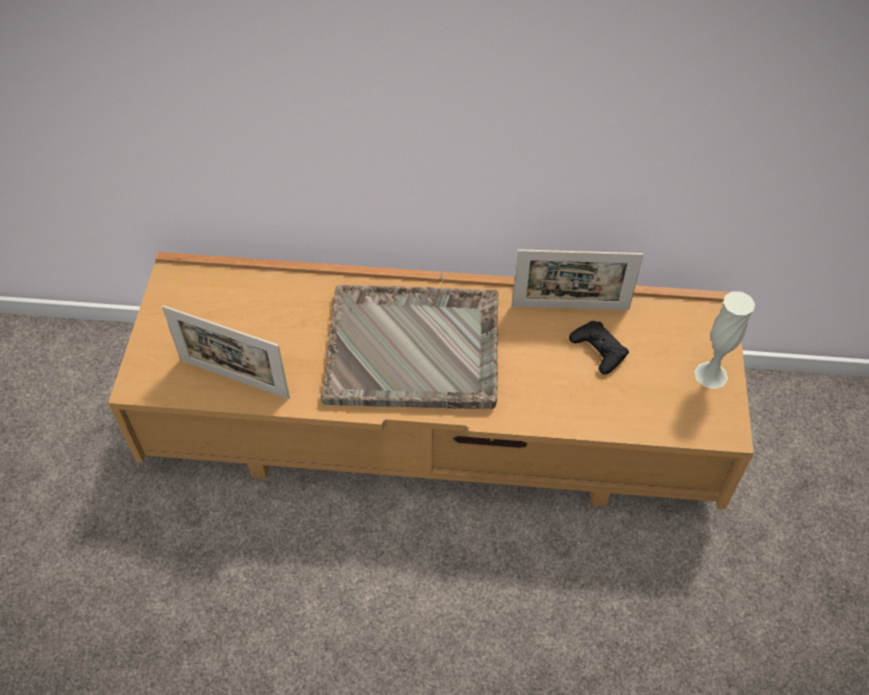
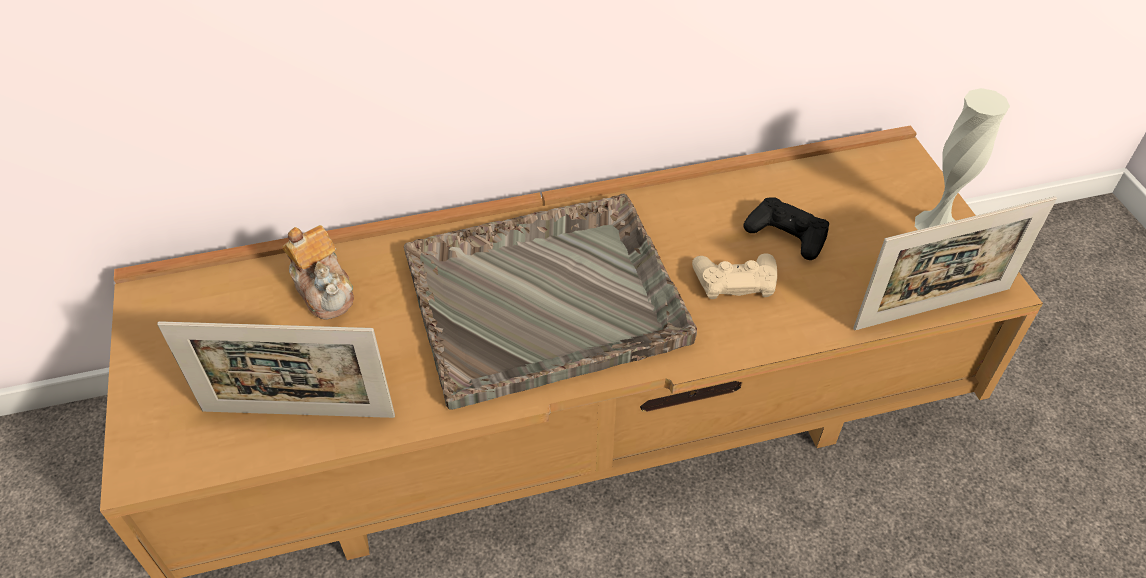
camera: 20 degrees left, 5 degrees down
picture frame [512,249,643,310] -> picture frame moved to [853,196,1057,330]
none -> teapot [281,225,354,320]
none -> beige game controller [692,253,777,299]

